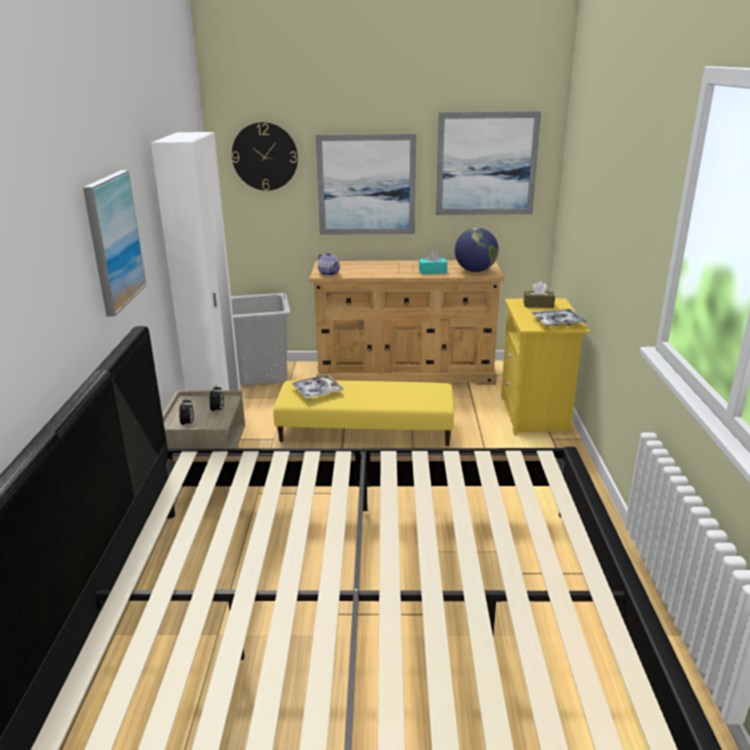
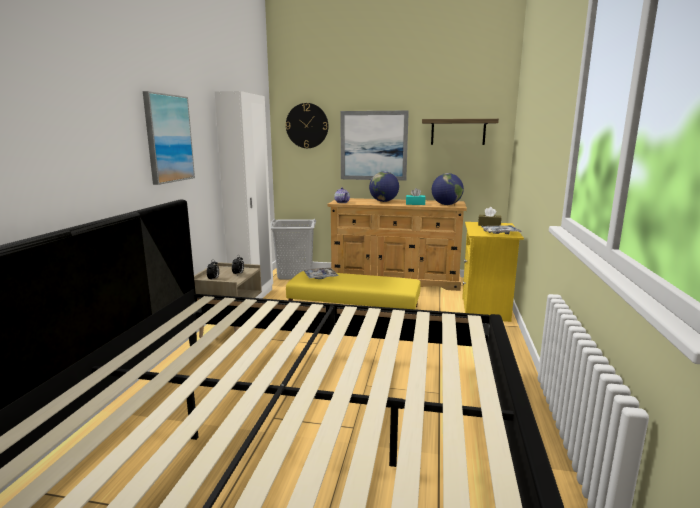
camera: 10 degrees right, 10 degrees down
picture [436,111,541,215] -> shelf [422,119,499,145]
none -> globe [369,171,399,202]

